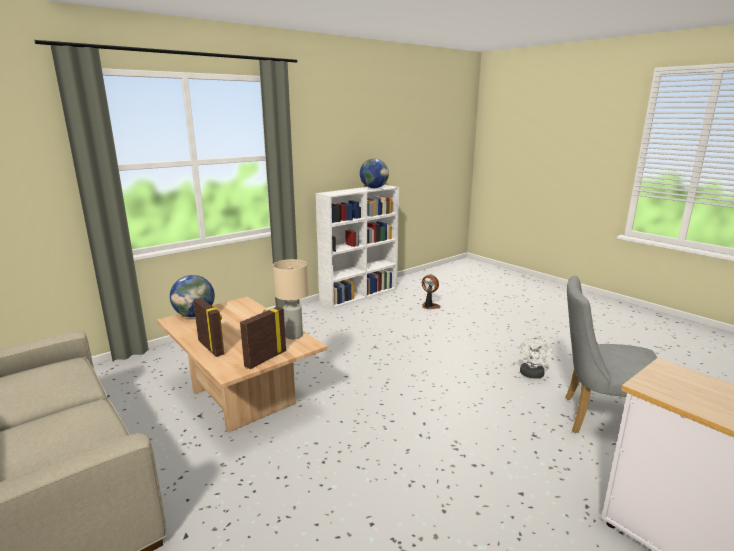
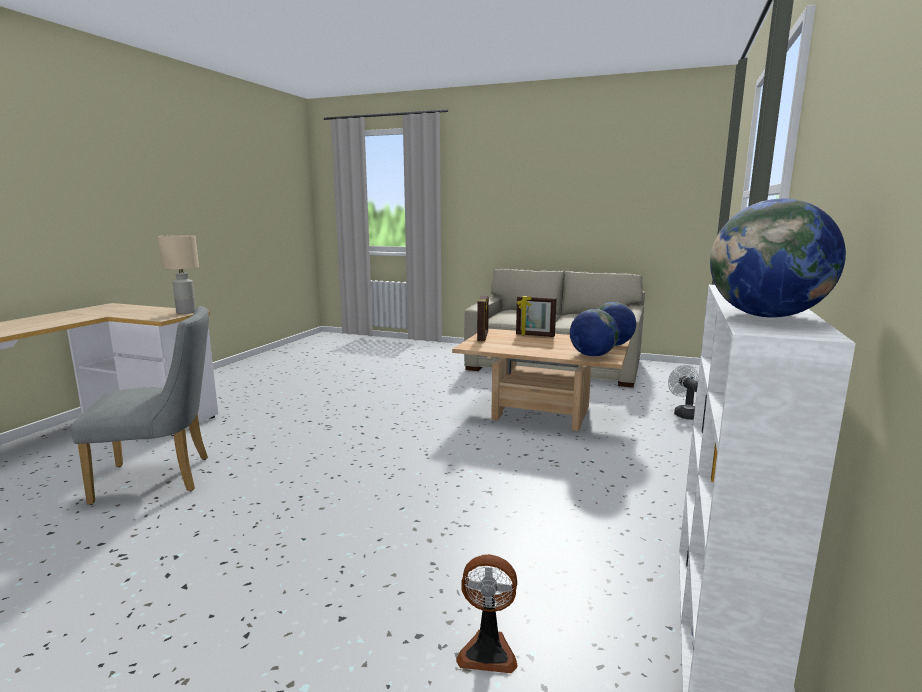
camera: 150 degrees right, 5 degrees down
beige table lamp [273,259,308,339] -> beige table lamp moved to [158,235,199,314]
white fan [519,336,553,379] -> white fan moved to [668,365,699,420]
none -> globe [570,309,619,357]

